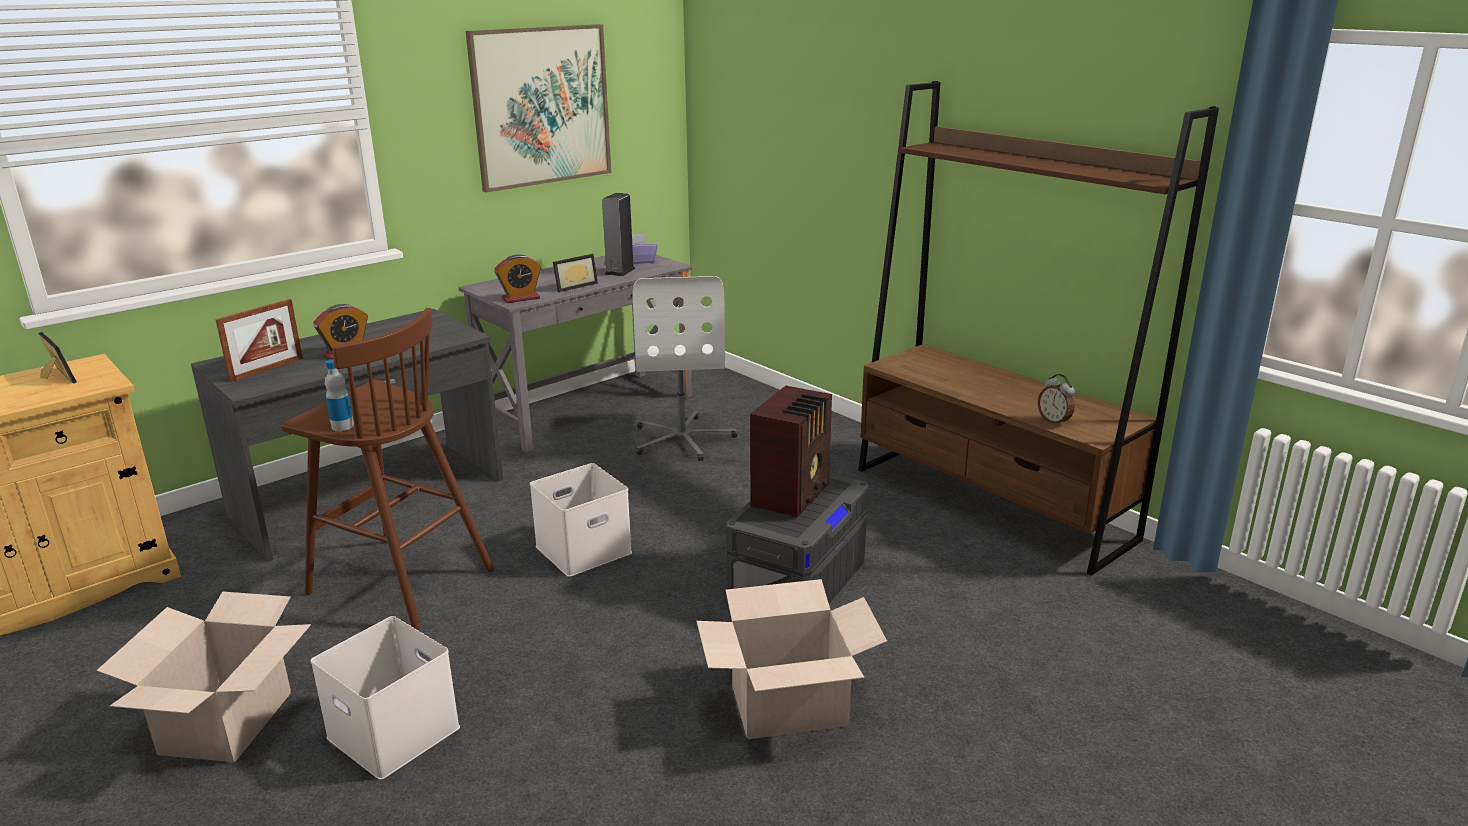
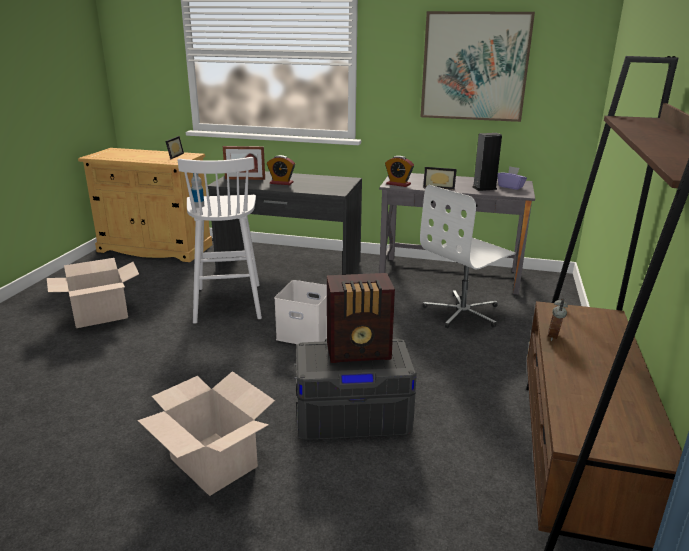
camera: 55 degrees right, 0 degrees up
brown stool [281,308,494,630] -> white stool [178,157,262,324]
white storage box [311,616,460,780] -> none
alarm clock [1038,374,1075,426] -> alarm clock moved to [548,298,568,341]

